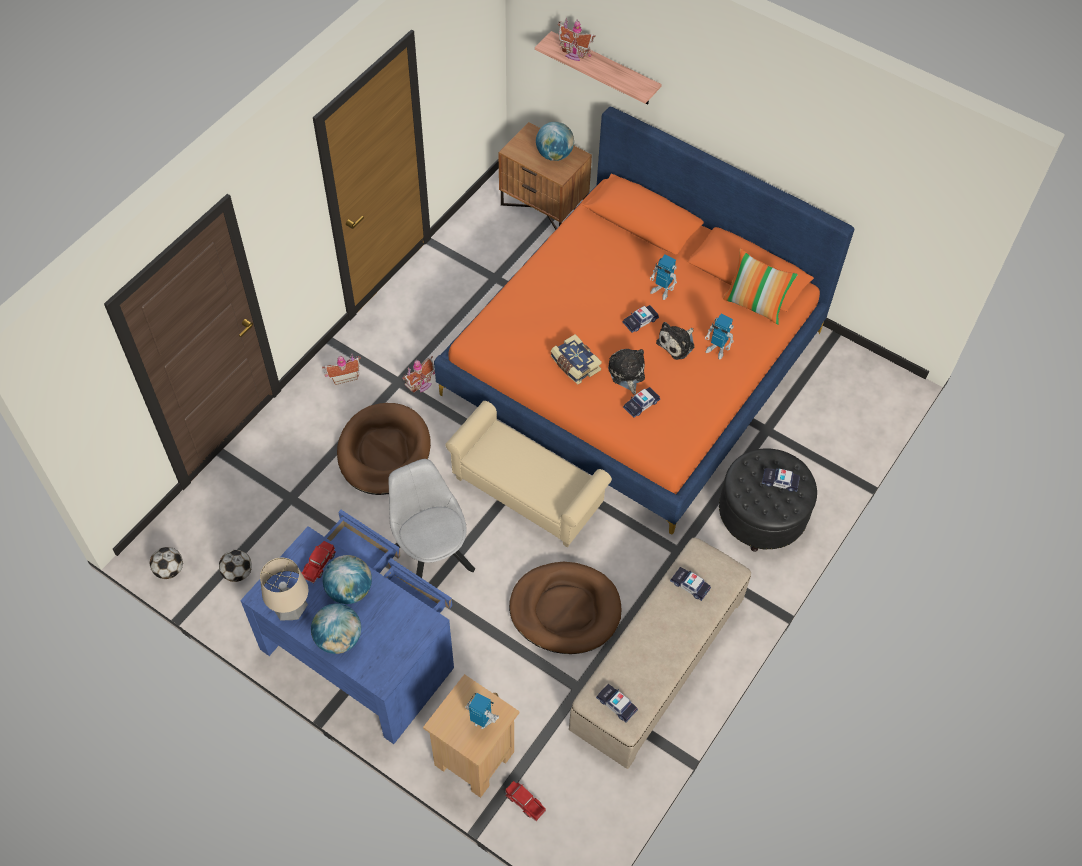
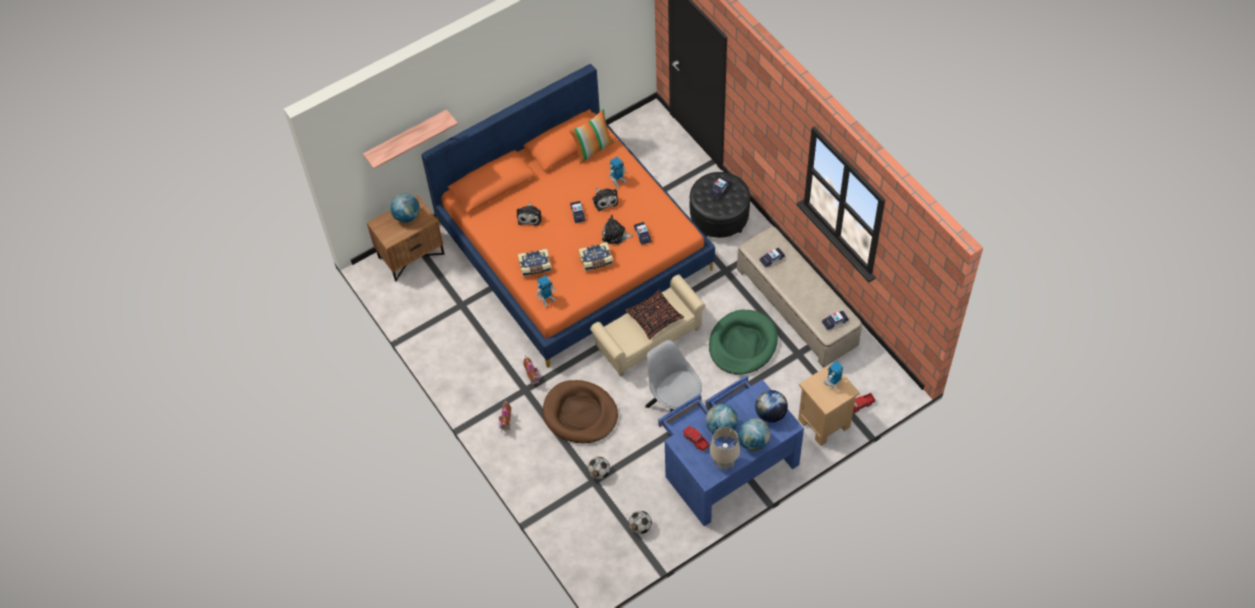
camera: 65 degrees left, 0 degrees up
football [150,547,183,579] -> football moved to [587,457,610,480]
grey chair [388,459,475,578] -> grey chair turned 60 degrees clockwise [645,340,702,436]
brown dog bed [509,562,621,654] -> green dog bed [709,309,778,375]
toy house [558,18,596,61] -> none
toy robot [650,254,677,300] -> toy robot moved to [536,275,556,307]
none -> plush toy [517,202,542,226]
none -> book [518,249,552,276]
none -> black pillow [625,289,684,340]
none -> globe [755,390,788,423]

